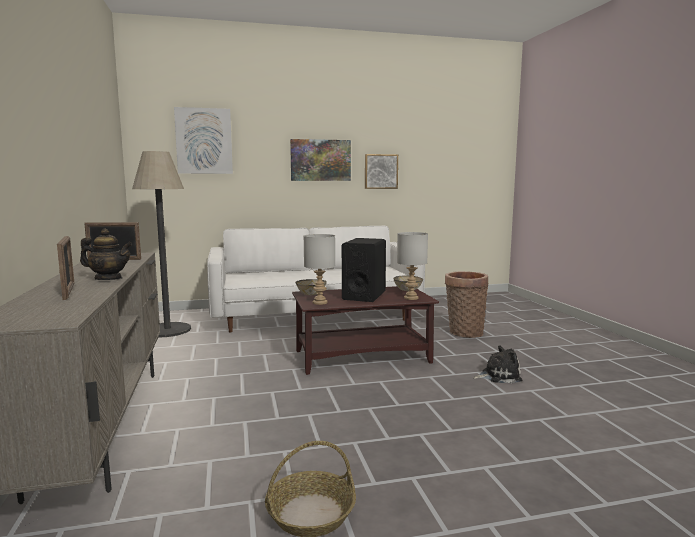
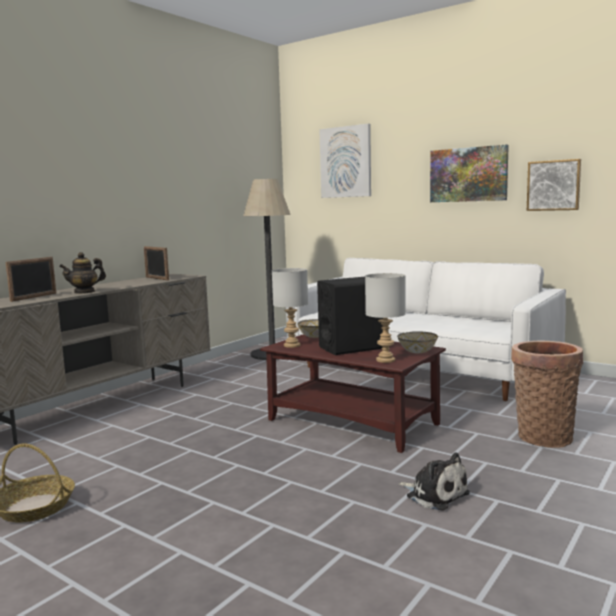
camera: 50 degrees right, 0 degrees up
teapot [80,229,132,280] -> teapot turned 90 degrees clockwise [59,252,106,294]

